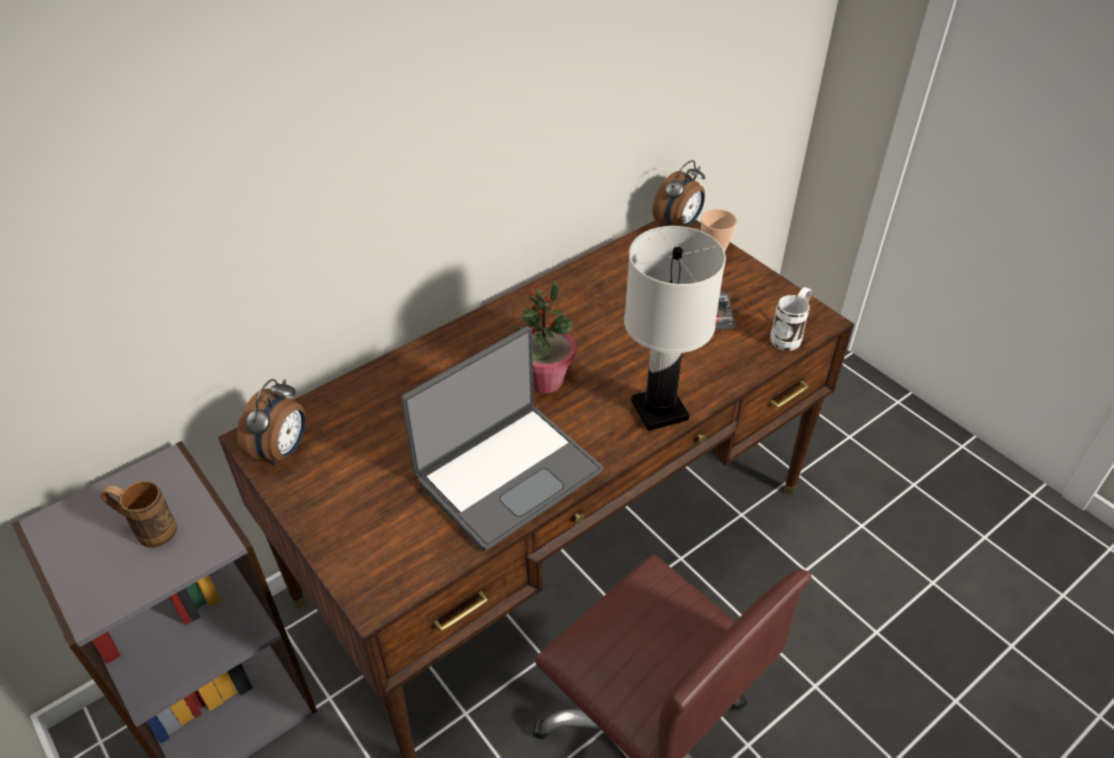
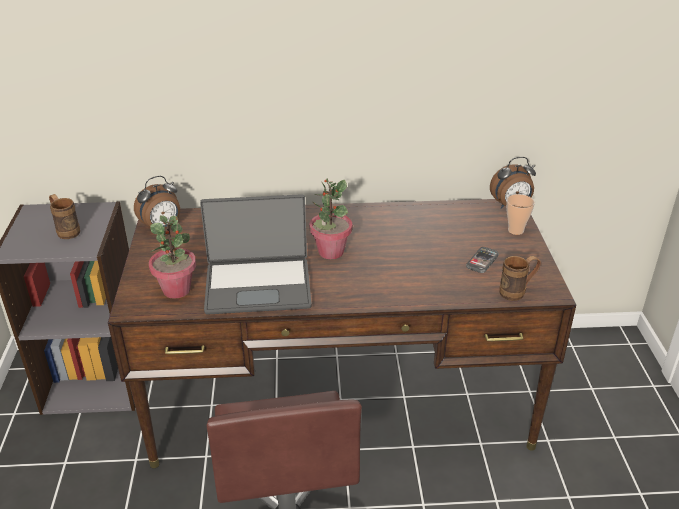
camera: 35 degrees right, 10 degrees down
white table lamp [624,226,726,431] -> none
white mug [770,287,811,351] -> brown mug [499,256,541,301]
none -> potted plant [149,215,196,299]

